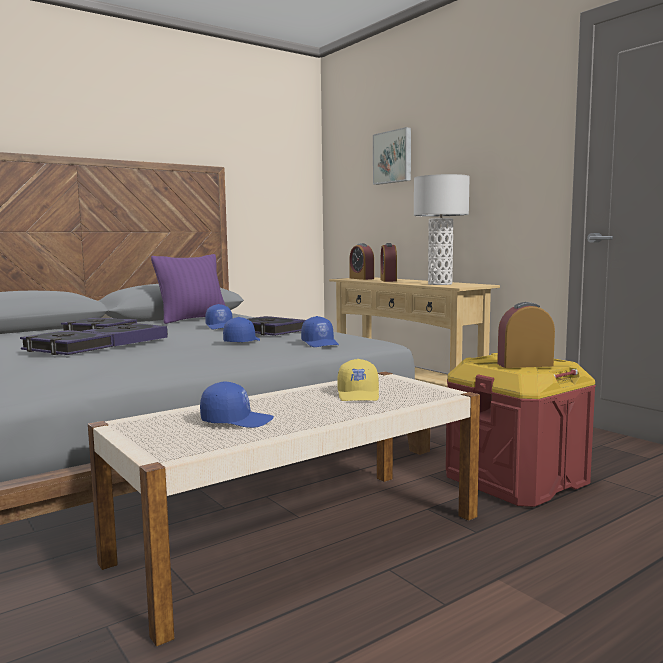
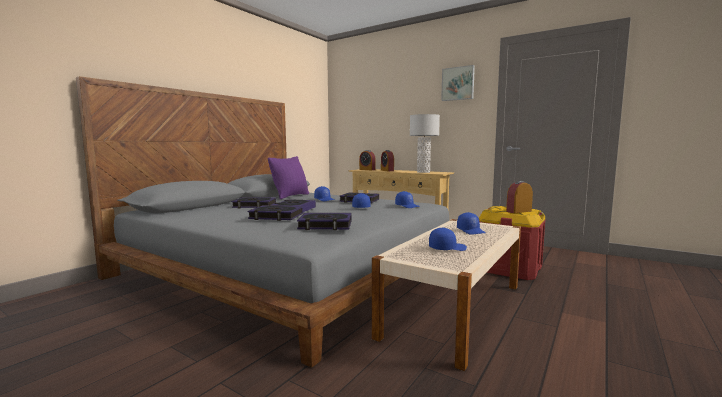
camera: 20 degrees left, 0 degrees up
yellow cap [337,359,379,401] -> blue cap [457,212,485,235]
picture [373,127,411,185] -> picture moved to [441,65,475,101]
none -> book [297,213,352,230]

